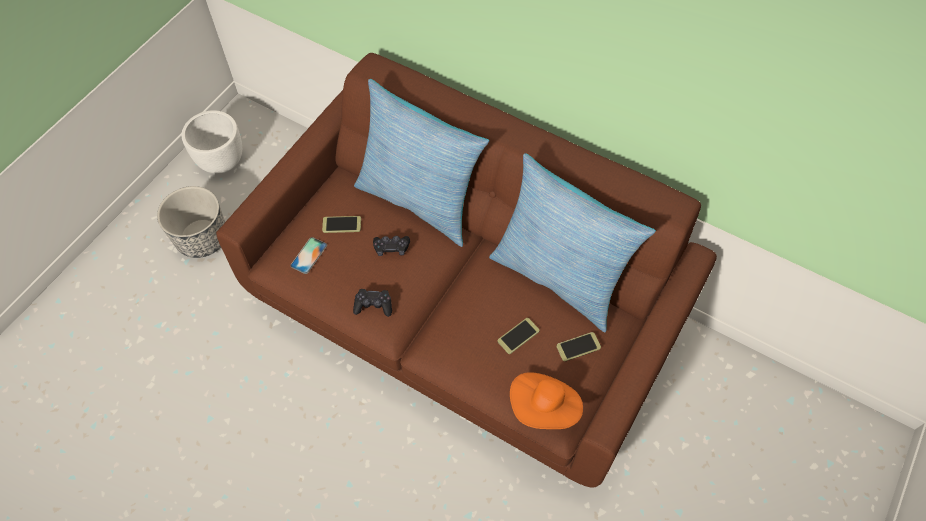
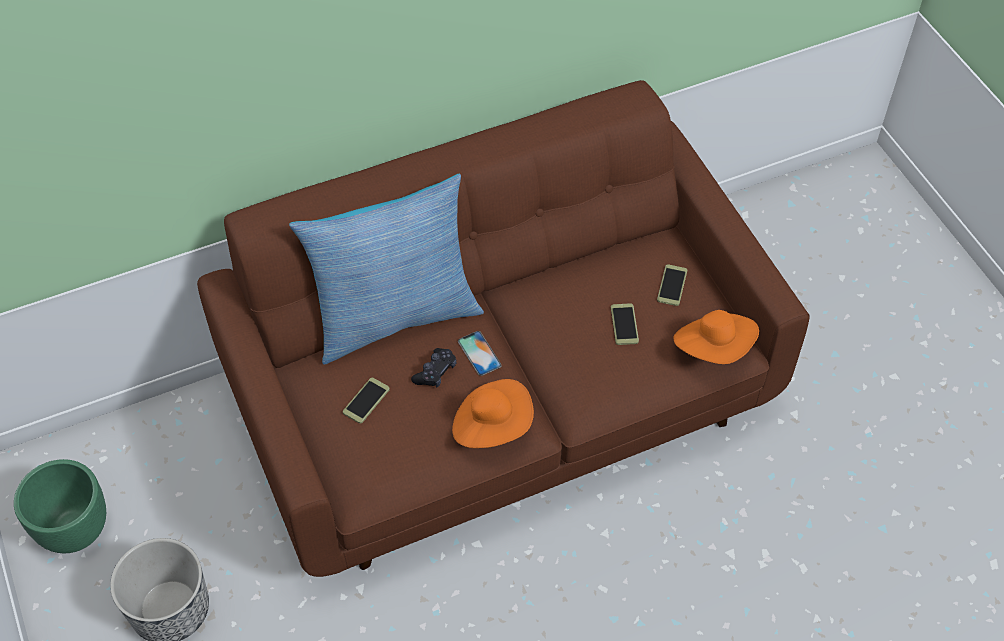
camera: 55 degrees left, 5 degrees down
white planter [182,110,242,173] -> green planter [14,459,106,553]
phone [290,237,327,274] -> phone moved to [458,331,502,376]
black game controller [353,289,392,317] -> orange hat [452,379,534,448]
pillow [489,153,656,332] -> none

